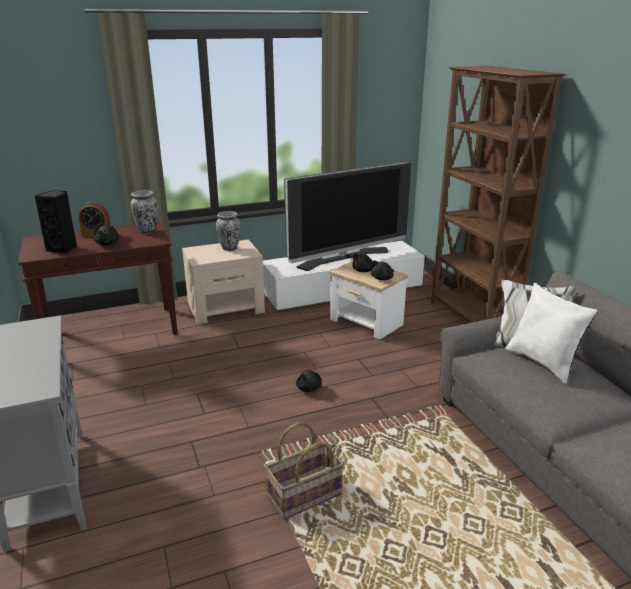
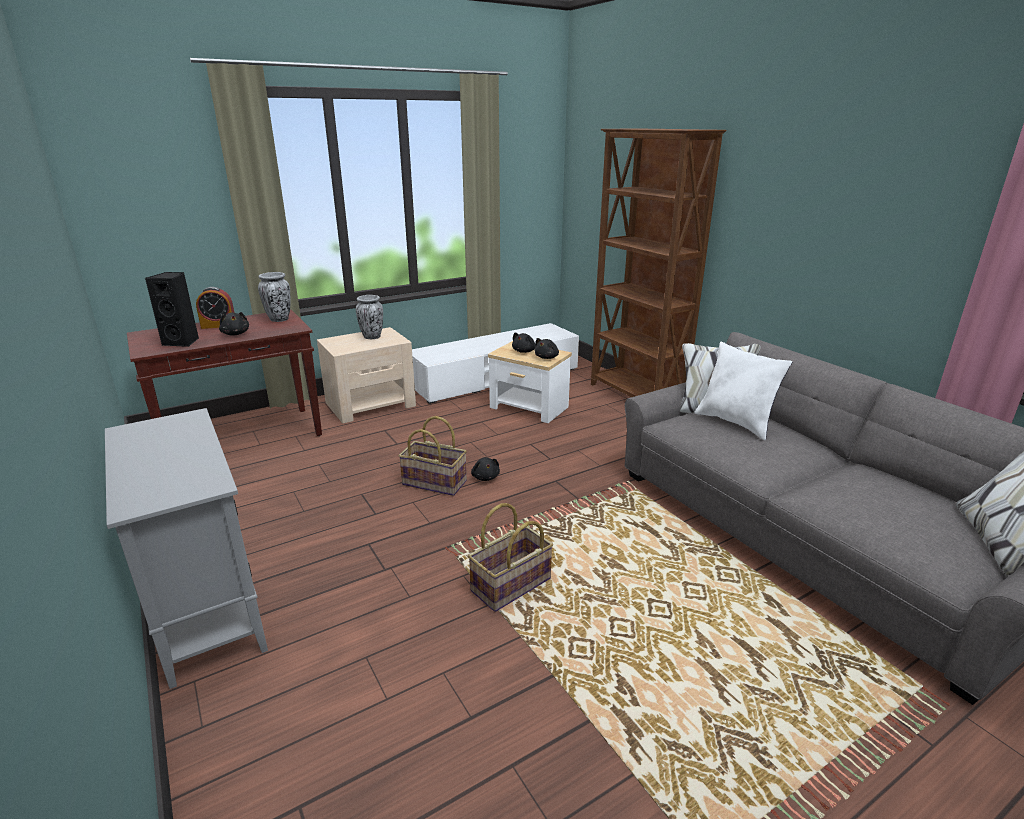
camera: 10 degrees left, 0 degrees up
television [284,161,411,271] -> none
none -> basket [398,416,467,496]

